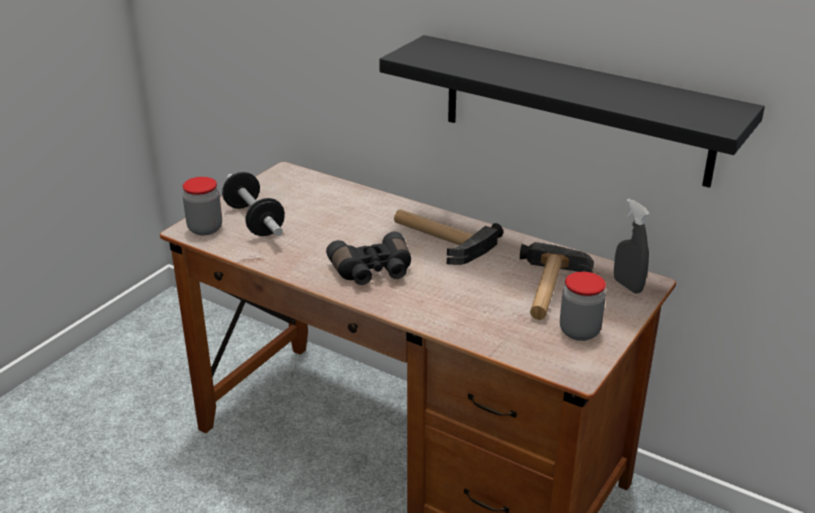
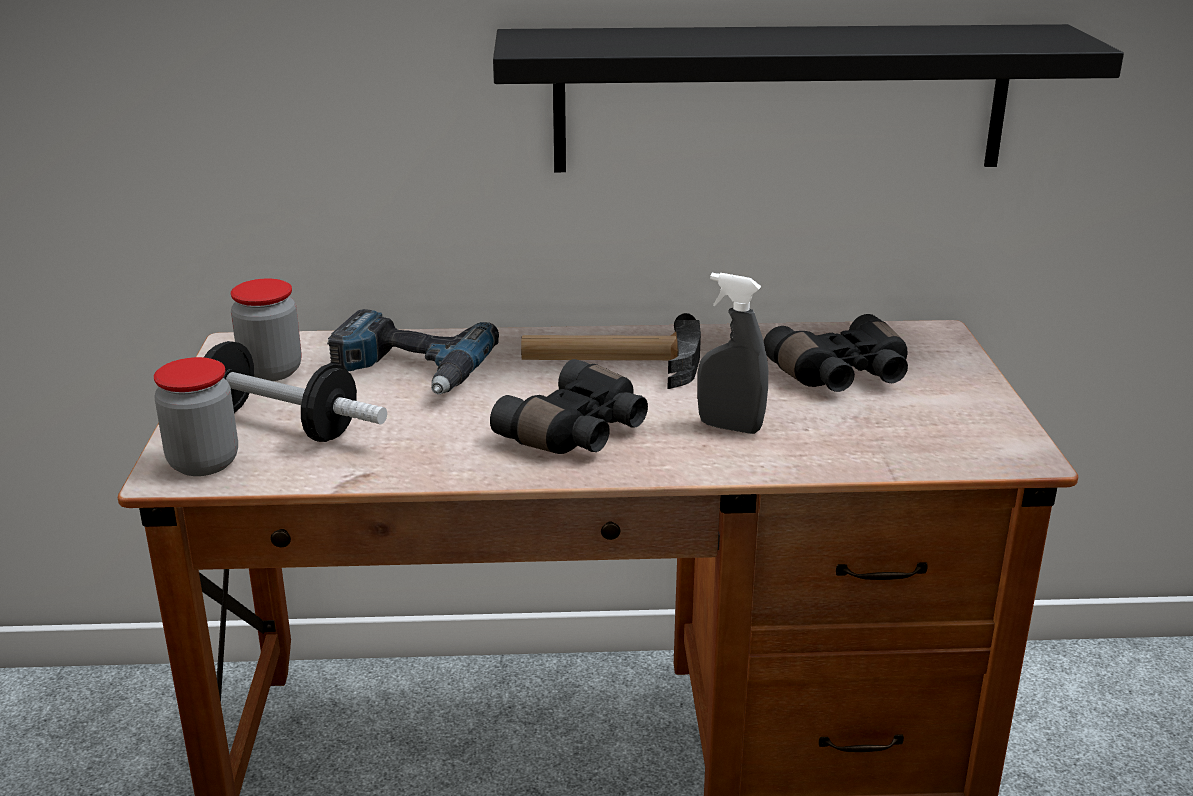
camera: 35 degrees left, 5 degrees down
hammer [520,242,594,320] -> black binoculars [764,314,908,392]
jar [560,272,606,341] -> jar moved to [231,278,301,381]
grey spray bottle [614,199,650,294] -> grey spray bottle moved to [698,273,768,434]
none -> power drill [327,309,499,395]

